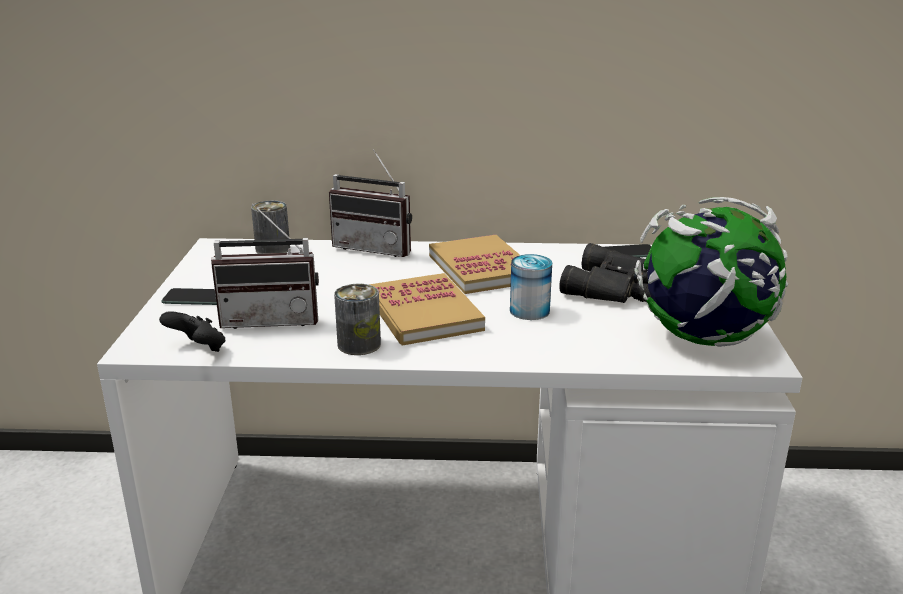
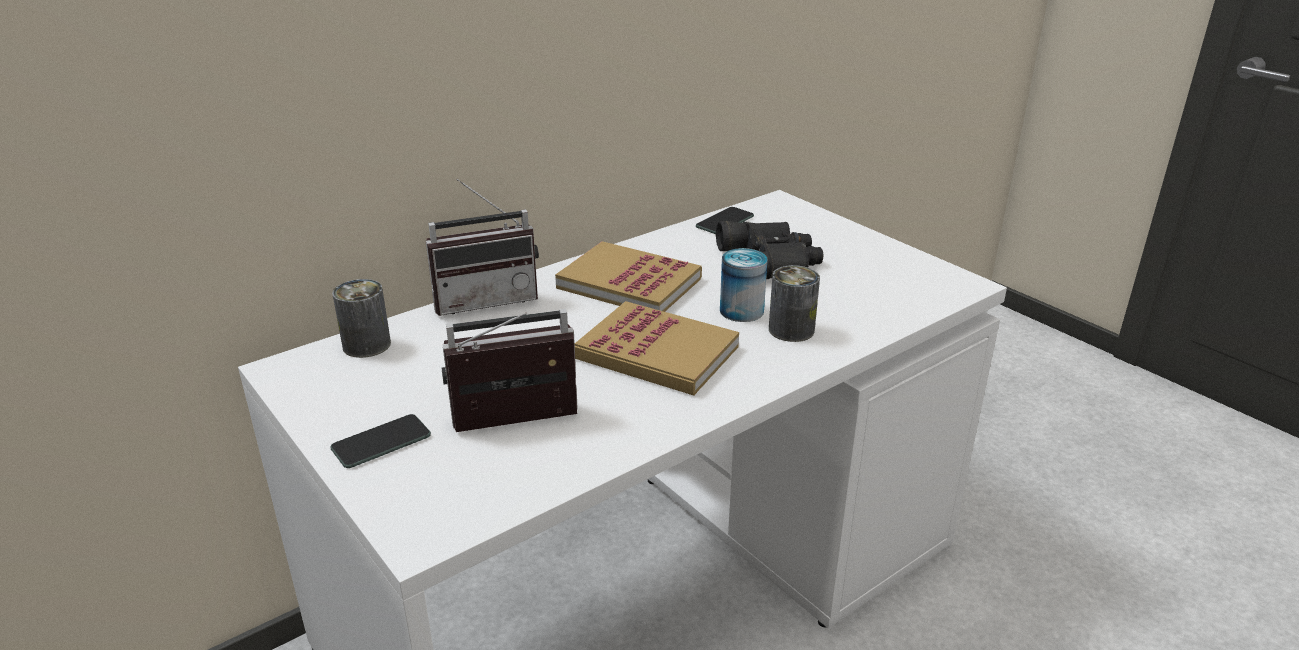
camera: 40 degrees left, 5 degrees up
black game controller [159,311,225,352] -> none
radio [211,204,319,329] -> radio turned 150 degrees counterclockwise [441,309,578,432]
can [334,284,381,355] -> can moved to [769,265,820,342]
globe [635,197,788,347] -> none

